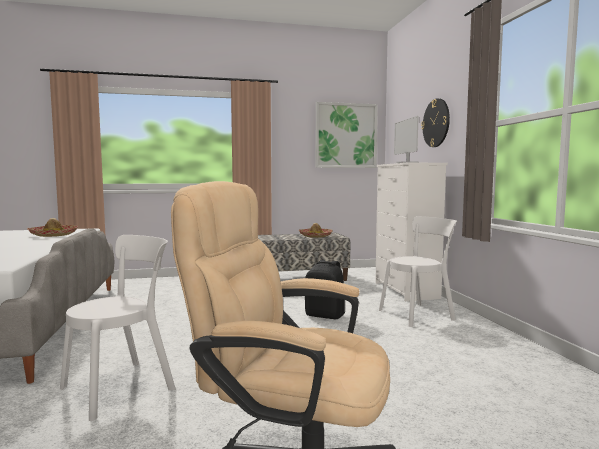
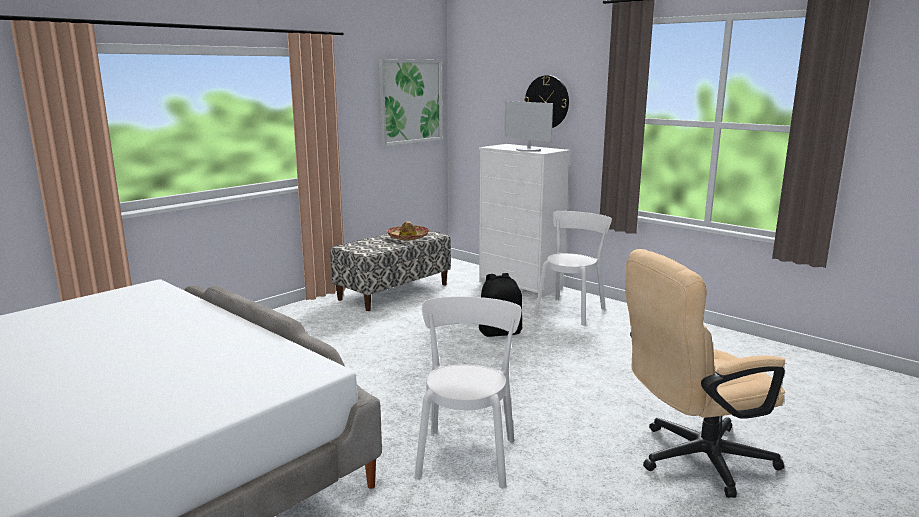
camera: 35 degrees left, 10 degrees up
hat [27,218,78,237] -> none

